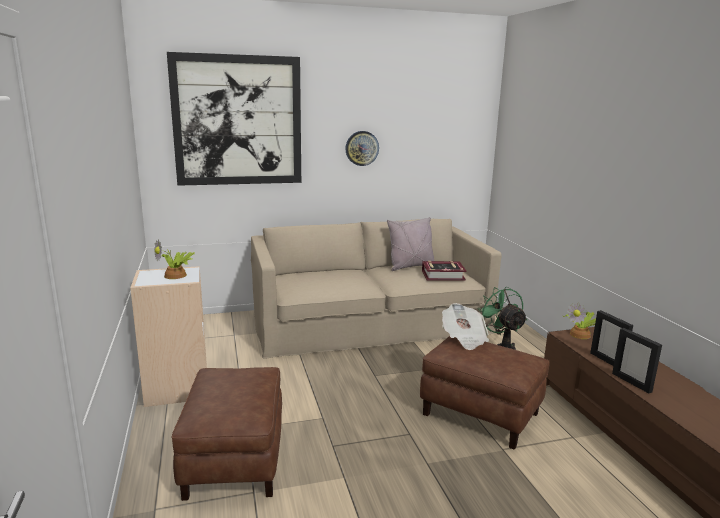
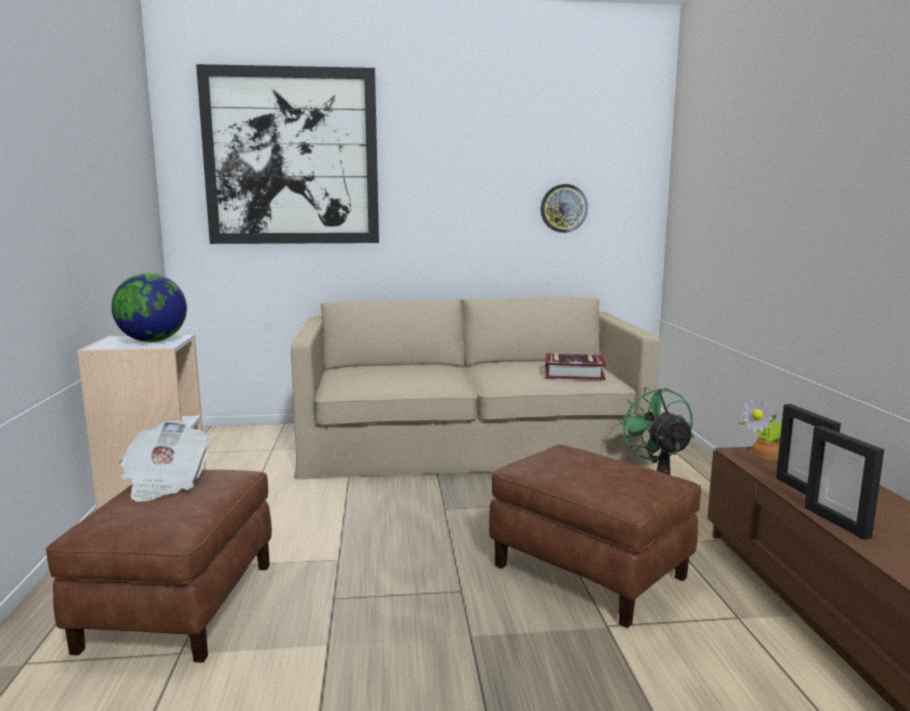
camera: 10 degrees right, 5 degrees down
potted plant [154,239,195,279] -> globe [111,273,187,342]
wall clock [345,131,379,166] -> wall clock moved to [540,184,588,233]
purple pillow [387,217,434,271] -> none
newspaper [442,303,489,350] -> newspaper moved to [119,421,211,502]

